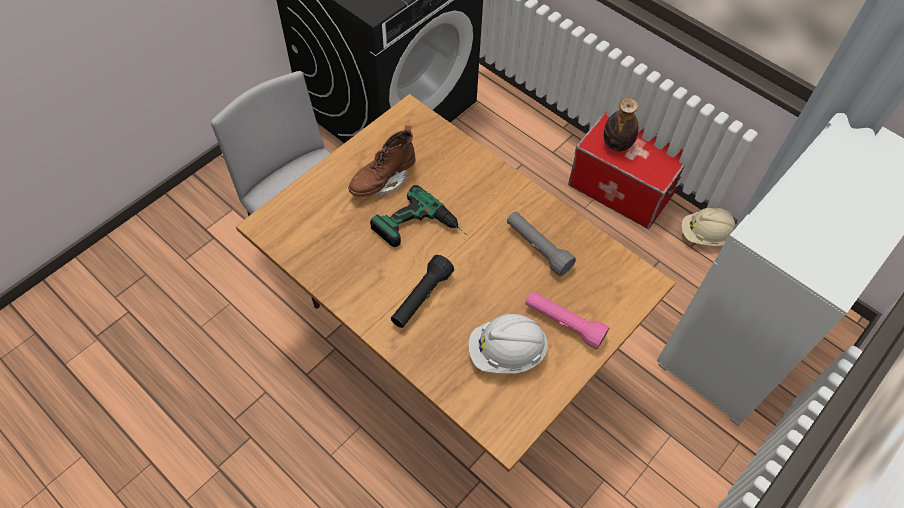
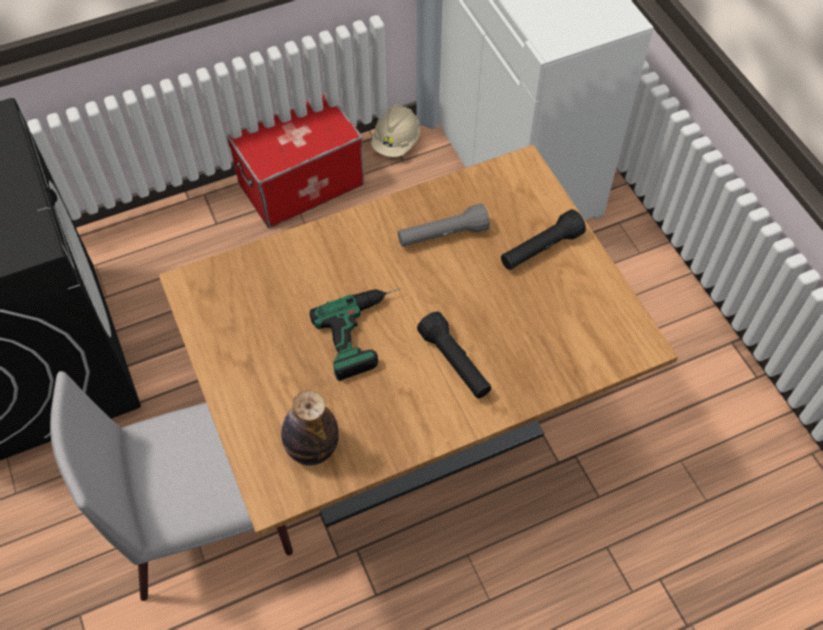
camera: 65 degrees left, 0 degrees up
brown boot [348,126,416,197] -> none
white hard hat [469,314,548,374] -> none
pink flashlight [526,291,609,350] -> black flashlight [501,209,586,270]
bottle [604,97,638,152] -> bottle moved to [281,390,339,465]

